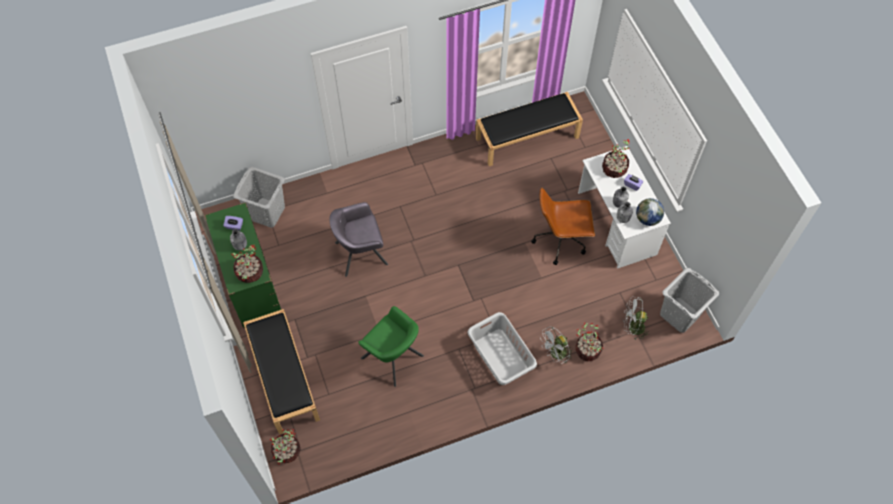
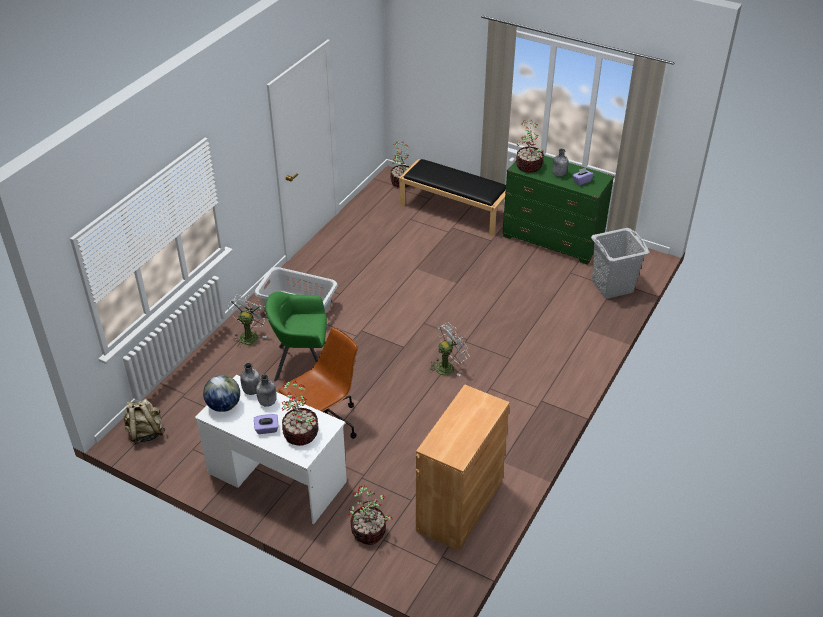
camera: 140 degrees right, 20 degrees down
grey armchair [329,202,388,277] -> none
green armchair [358,306,424,387] -> green armchair moved to [266,292,327,381]
black bench [476,92,583,166] -> brown cabinet [416,384,510,551]
potted plant [576,323,604,361] -> potted plant moved to [349,485,394,545]
white fan [623,297,650,340] -> white fan moved to [429,322,469,376]
grey laundry basket [660,268,719,333] -> beige backpack [124,399,165,444]

